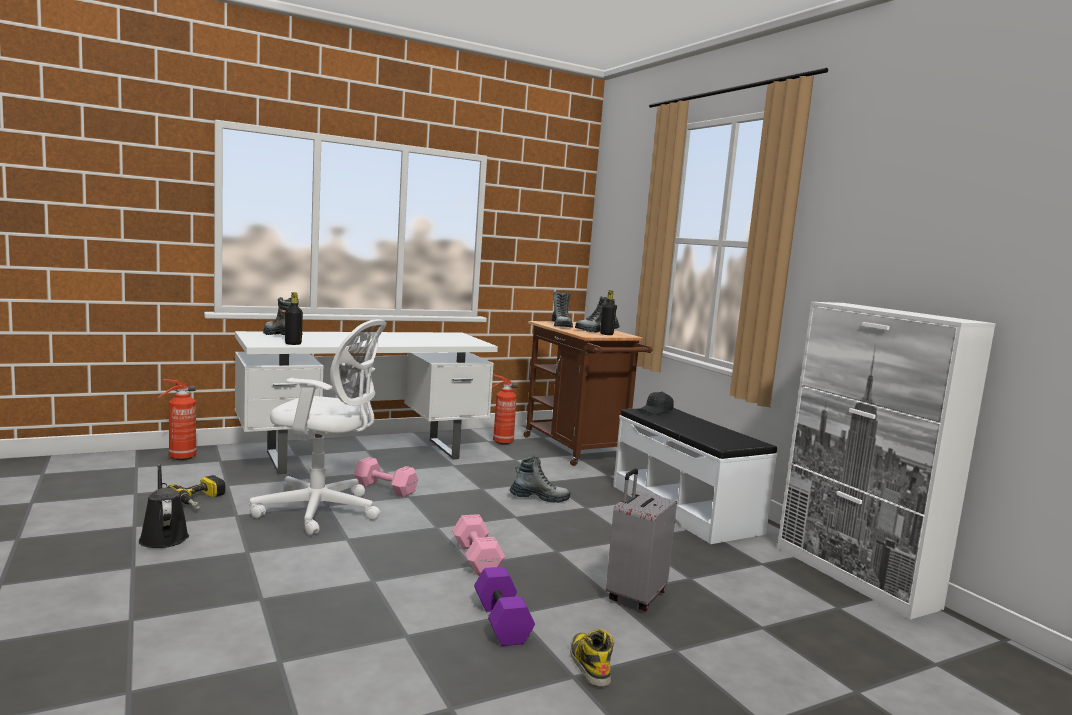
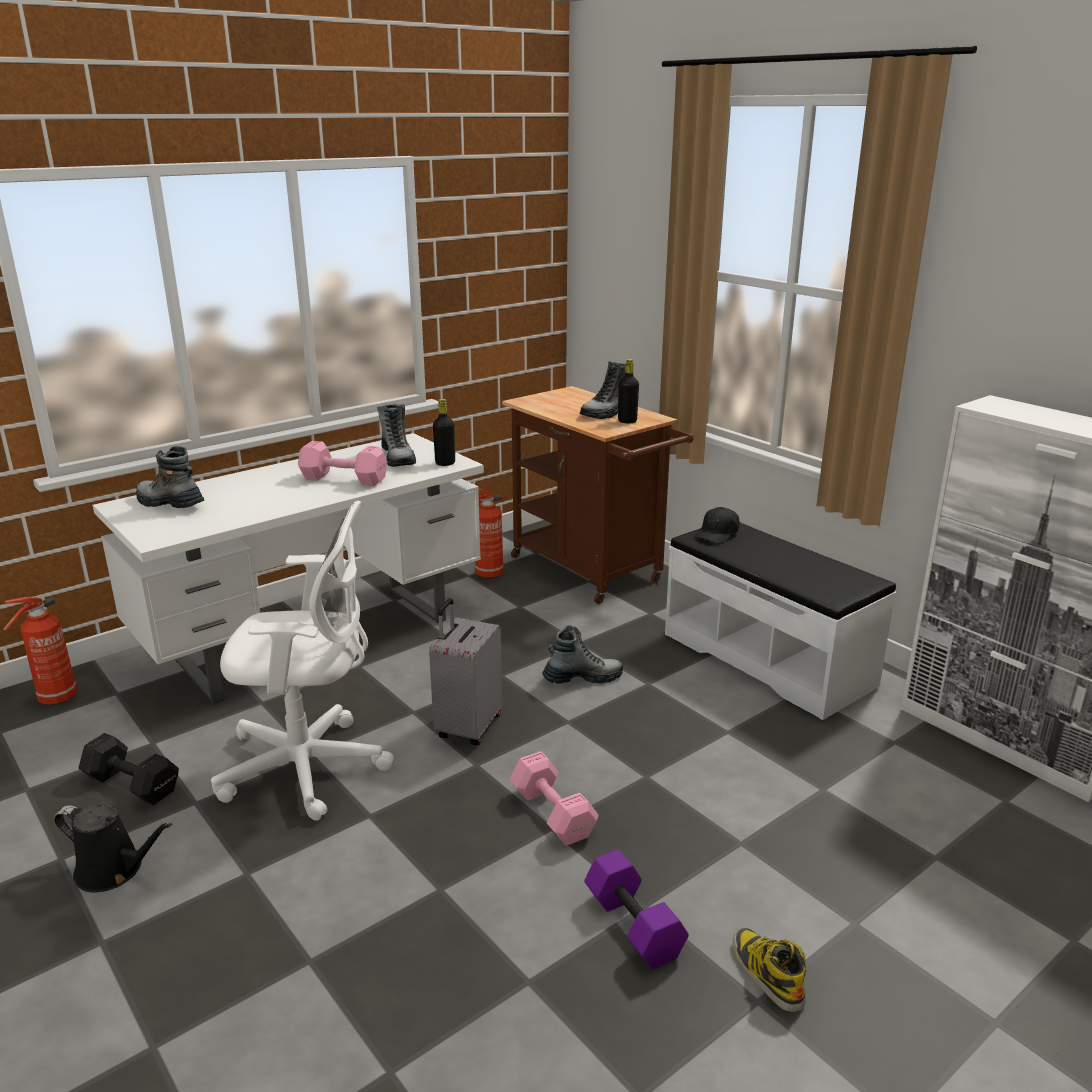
camera: 10 degrees left, 15 degrees up
black watering can [139,464,189,548] -> black watering can turned 150 degrees clockwise [54,805,172,892]
power drill [167,475,225,509] -> black dumbbell [79,733,179,805]
black bottle [285,292,303,345] -> black bottle moved to [433,399,455,466]
pink dumbbell [354,457,418,497] -> pink dumbbell moved to [298,441,387,486]
boot [552,291,573,328] -> boot moved to [377,404,416,467]
grey suitcase [606,469,677,611] -> grey suitcase moved to [429,598,502,745]

